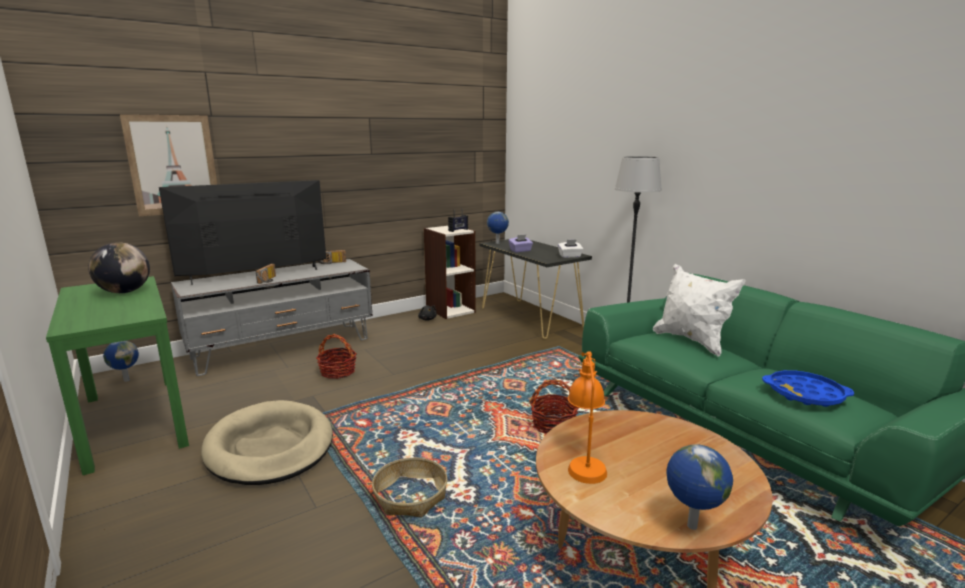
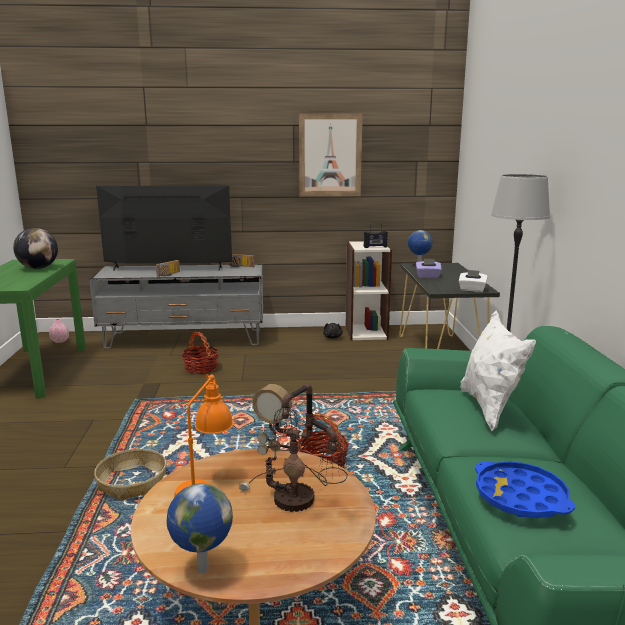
camera: 30 degrees right, 0 degrees up
globe [103,341,139,382] -> pink vase [49,319,69,343]
picture [120,114,217,217] -> picture moved to [299,113,363,197]
beige dog bed [201,400,333,485] -> none
none -> table lamp [239,384,348,512]

